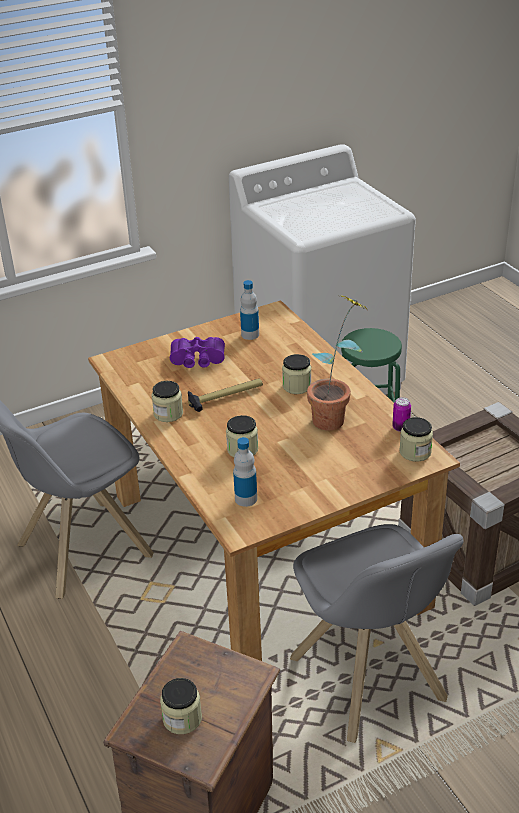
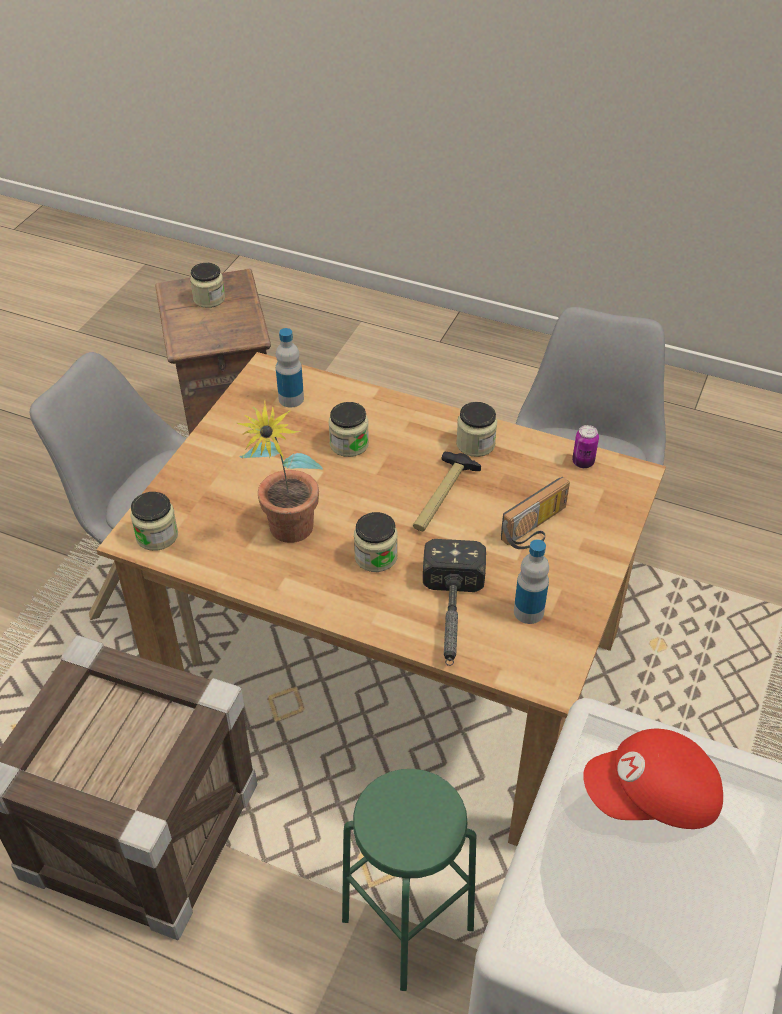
camera: 140 degrees right, 10 degrees up
purple binoculars [170,337,225,368] -> radio [501,477,570,549]
can [392,397,411,432] -> can moved to [572,425,599,468]
none -> hammer [423,539,486,666]
none -> red cap [583,729,723,829]

